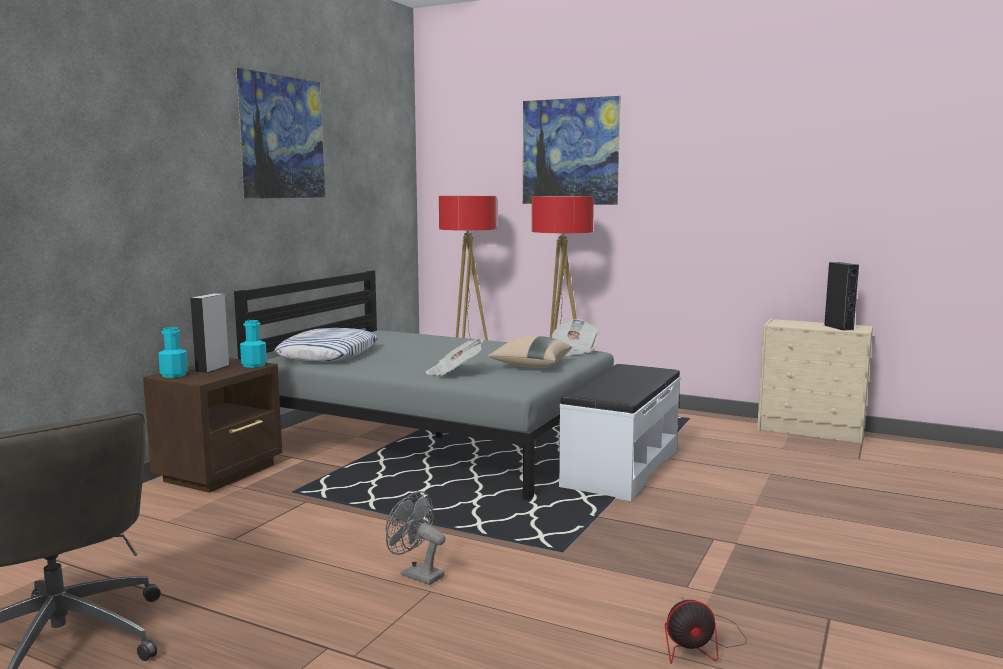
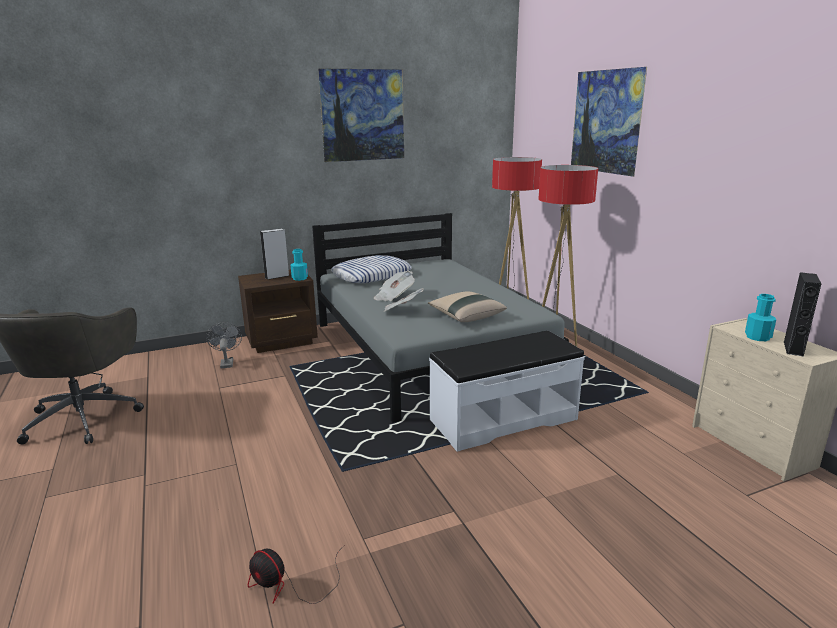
camera: 40 degrees right, 10 degrees up
turquoise bottle [158,327,188,378] -> turquoise bottle moved to [745,294,776,341]
grey fan [386,491,446,585] -> grey fan moved to [206,322,242,368]
newspaper [551,319,600,356] -> newspaper moved to [374,271,415,301]

